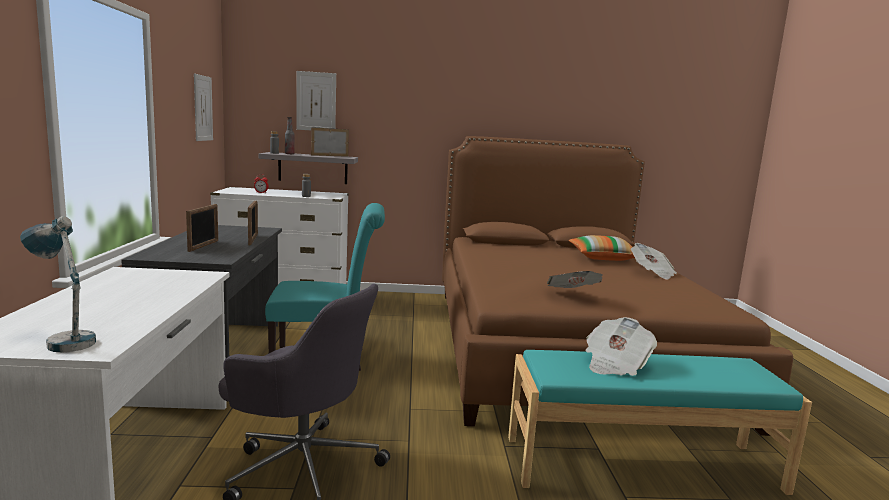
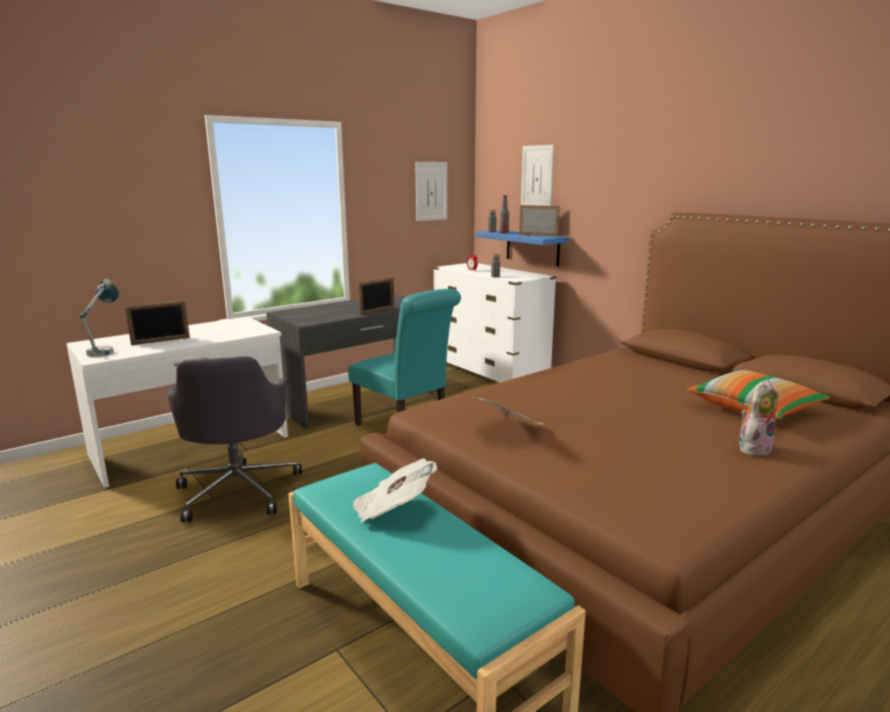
camera: 55 degrees right, 5 degrees up
picture frame [186,204,218,252] -> picture frame moved to [125,301,190,345]
grey shelf [259,152,358,184] -> blue shelf [476,230,569,267]
newspaper [631,243,677,280] -> plush toy [739,380,778,456]

